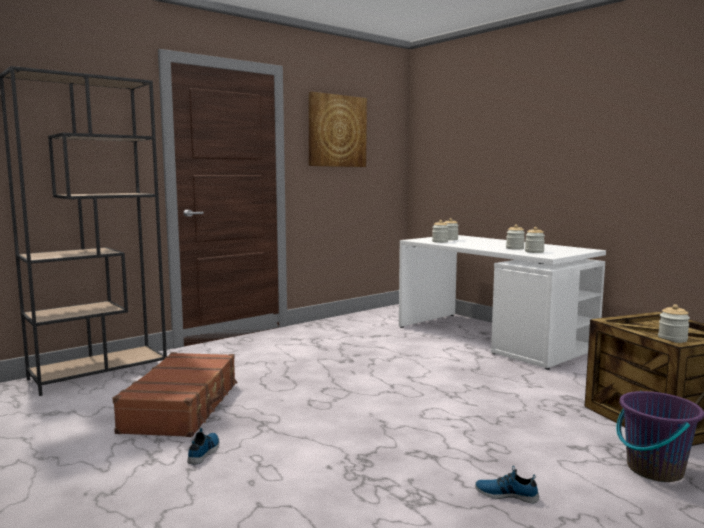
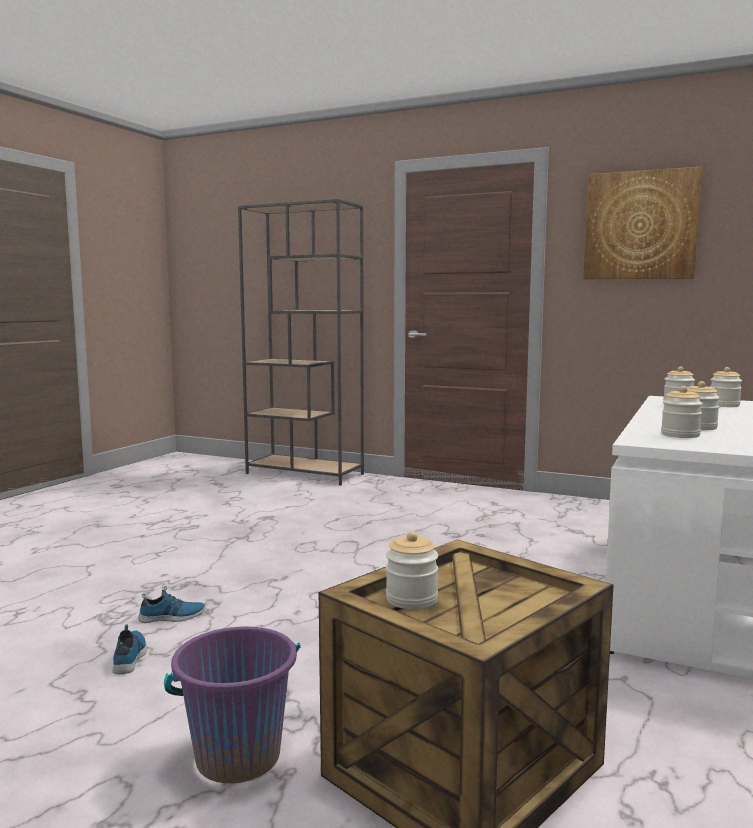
camera: 65 degrees right, 0 degrees up
brown suitcase [113,352,238,437] -> none
shoe [187,428,219,464] -> shoe moved to [139,586,205,623]

